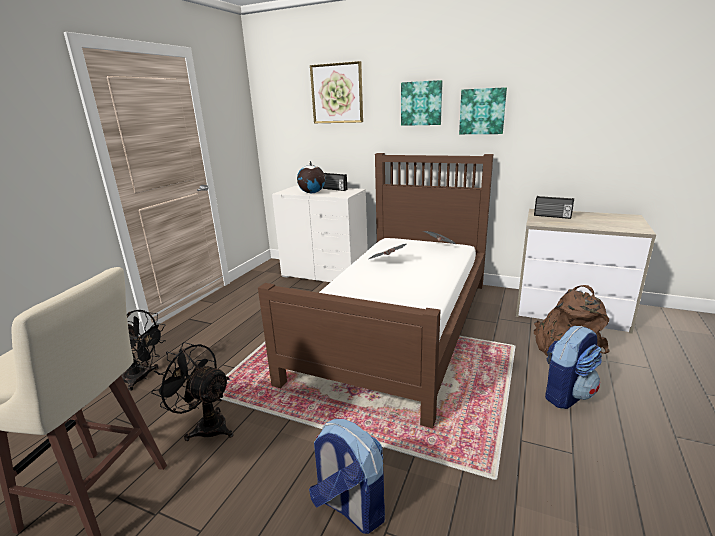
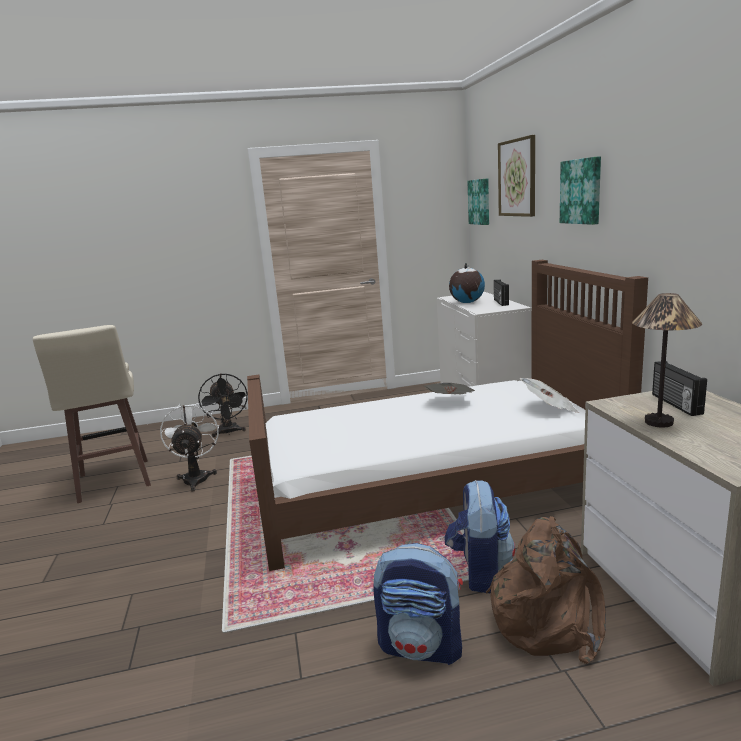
camera: 55 degrees right, 5 degrees down
black fan [151,342,233,441] -> white fan [160,403,219,492]
backpack [309,419,385,534] -> backpack moved to [445,480,515,593]
picture [459,87,507,134] -> picture moved to [467,178,489,225]
none -> table lamp [632,293,702,428]

